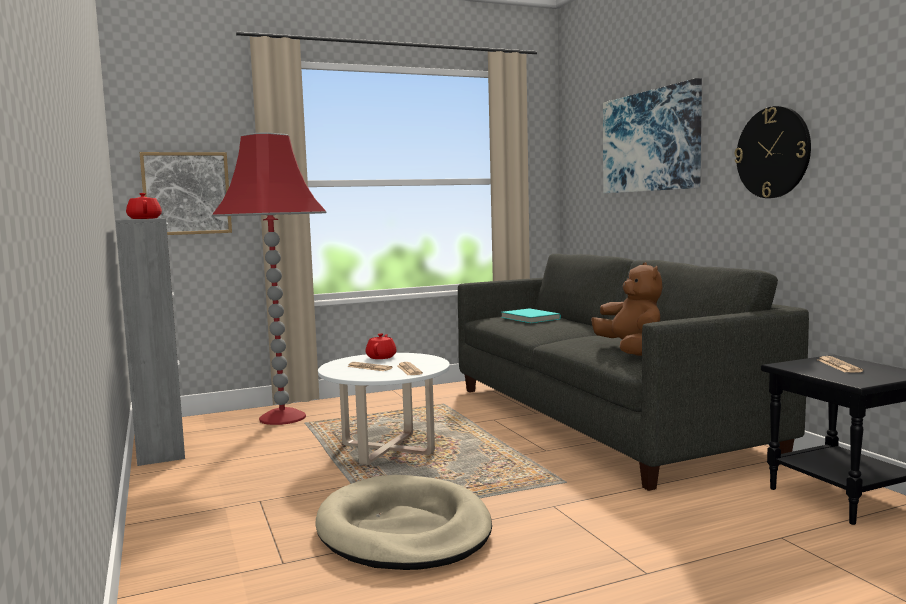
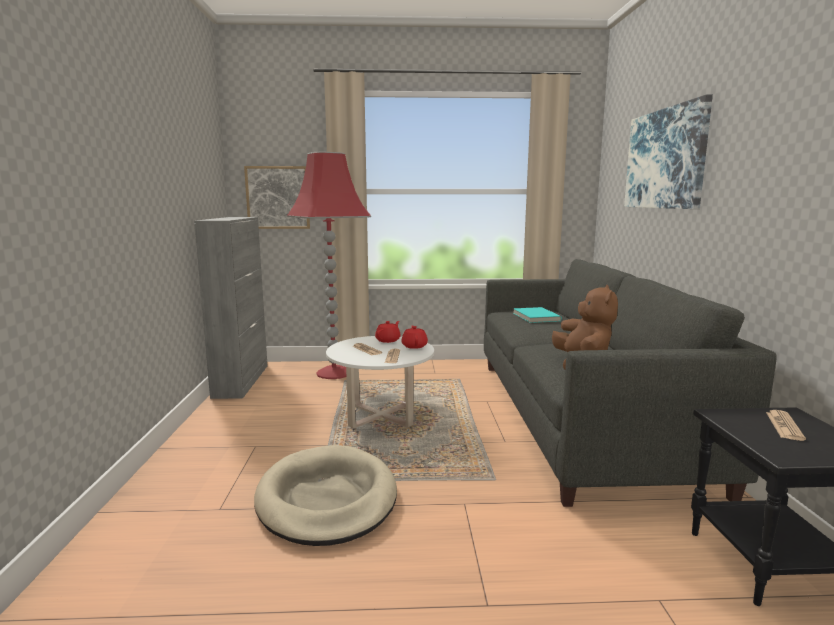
camera: 20 degrees right, 5 degrees up
red teapot [126,193,162,219] -> red teapot moved to [402,325,428,349]
wall clock [735,106,811,198] -> none

